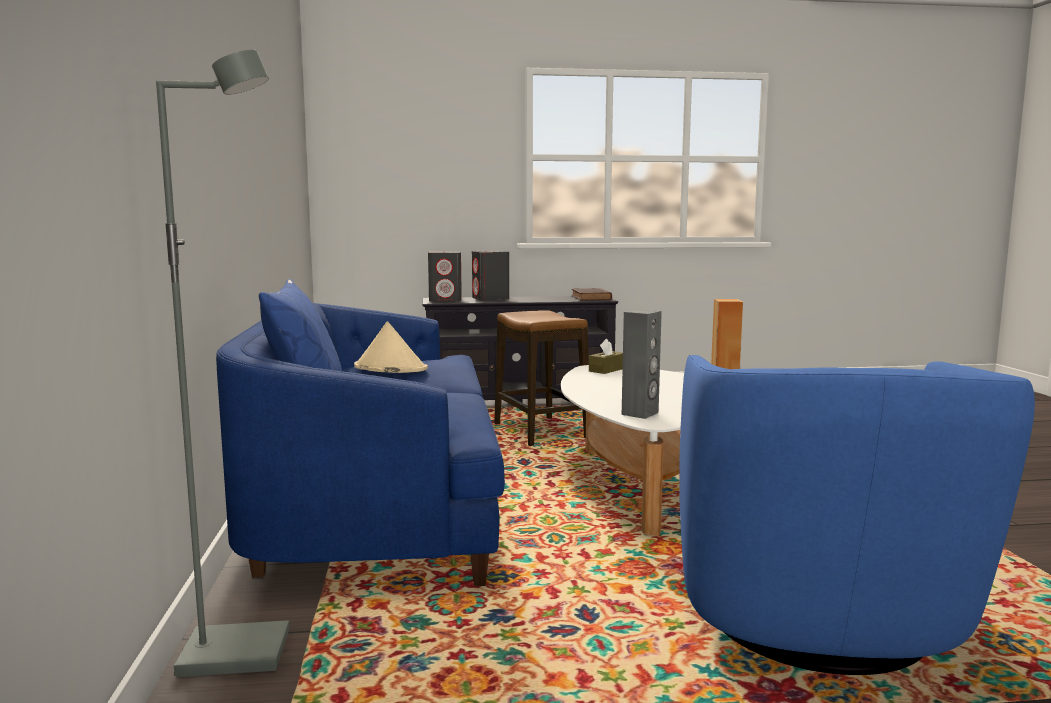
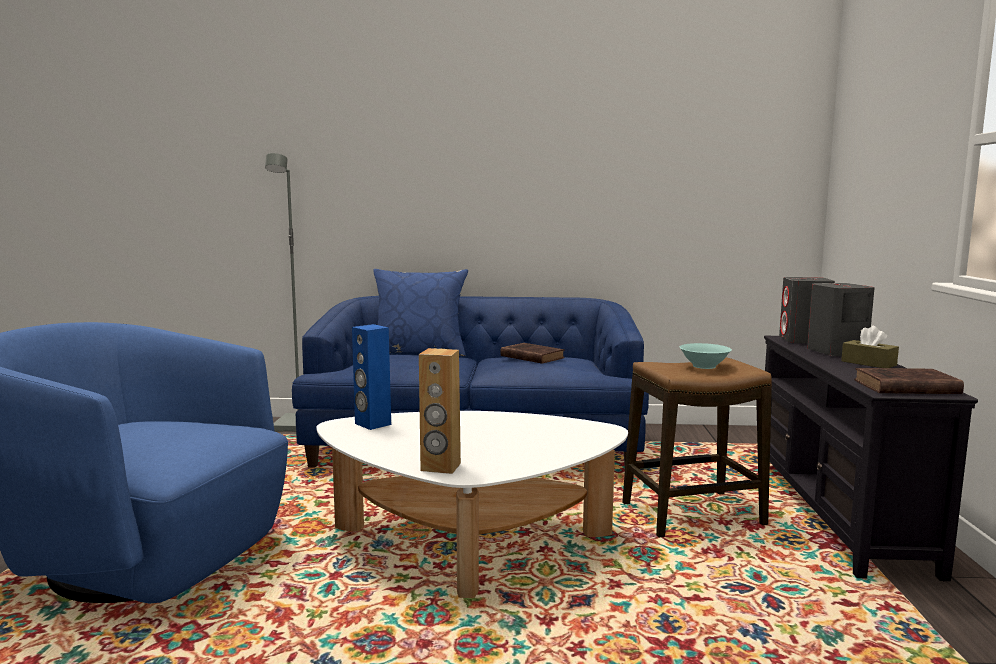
camera: 100 degrees right, 0 degrees up
beige hat [354,321,428,373] -> brown book [500,343,565,364]
brown tissue box [589,339,623,374] -> brown tissue box moved to [841,326,899,368]
grey speaker [622,309,662,419] -> blue speaker [352,324,391,430]
none -> turquoise bowl [680,343,732,369]

